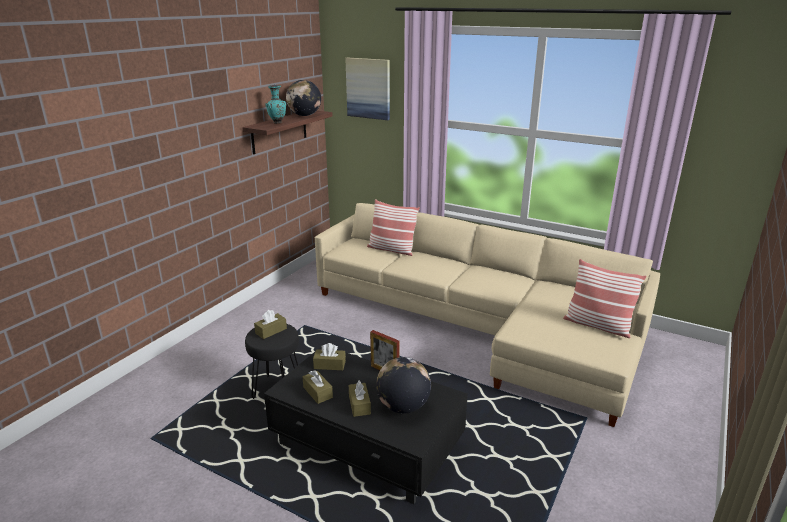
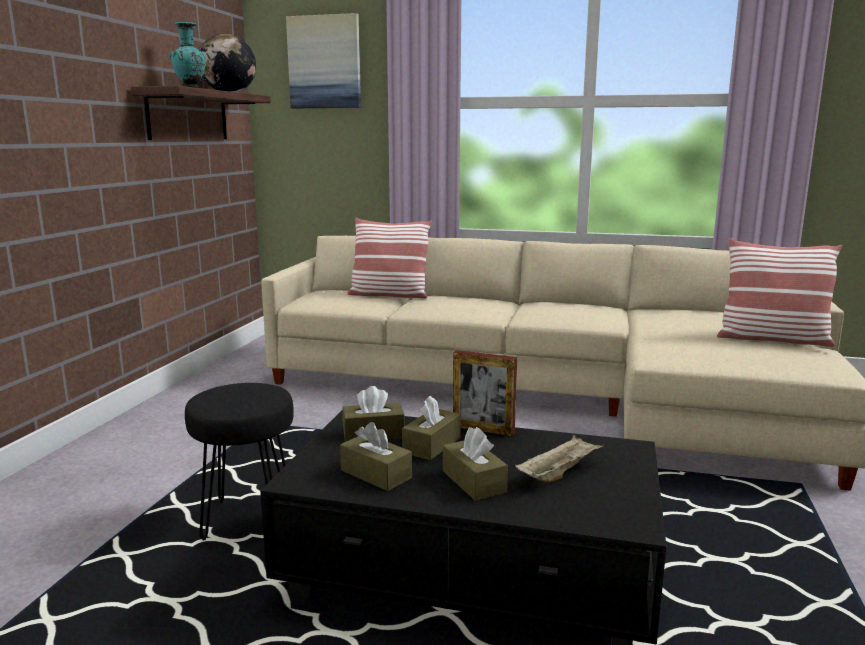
camera: 15 degrees left, 10 degrees down
brown tissue box [254,310,287,339] -> brown tissue box moved to [402,395,461,460]
globe [376,357,431,414] -> beige tray [516,435,603,482]

